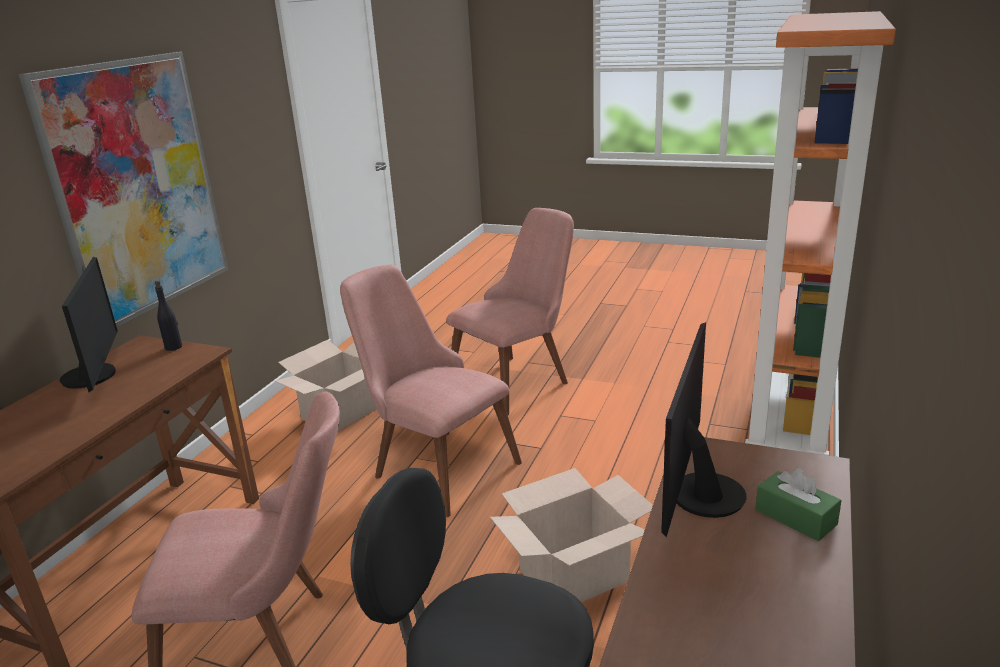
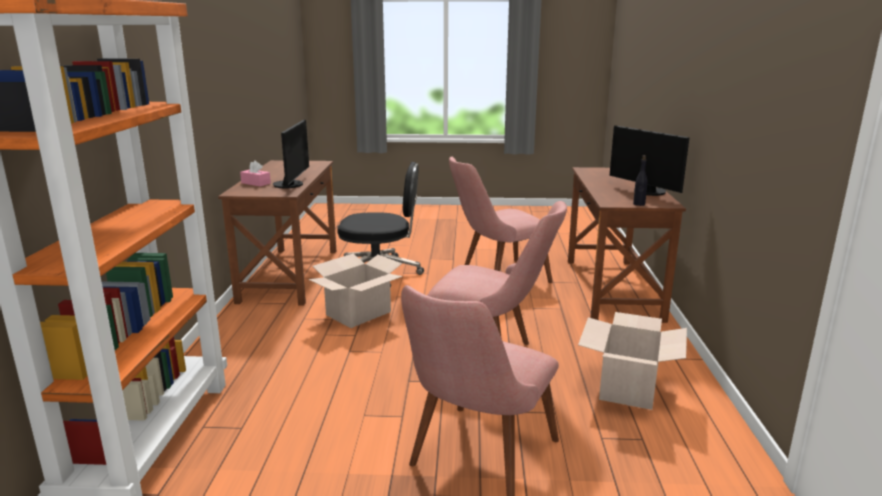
camera: 160 degrees right, 5 degrees down
picture [18,52,228,327] -> none
green tissue box [756,468,842,541] -> pink tissue box [240,161,271,187]

